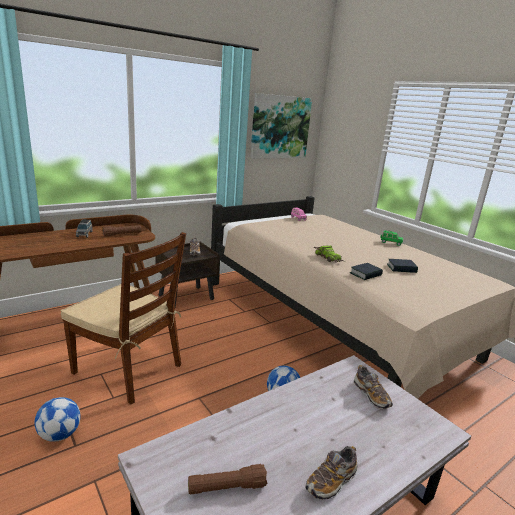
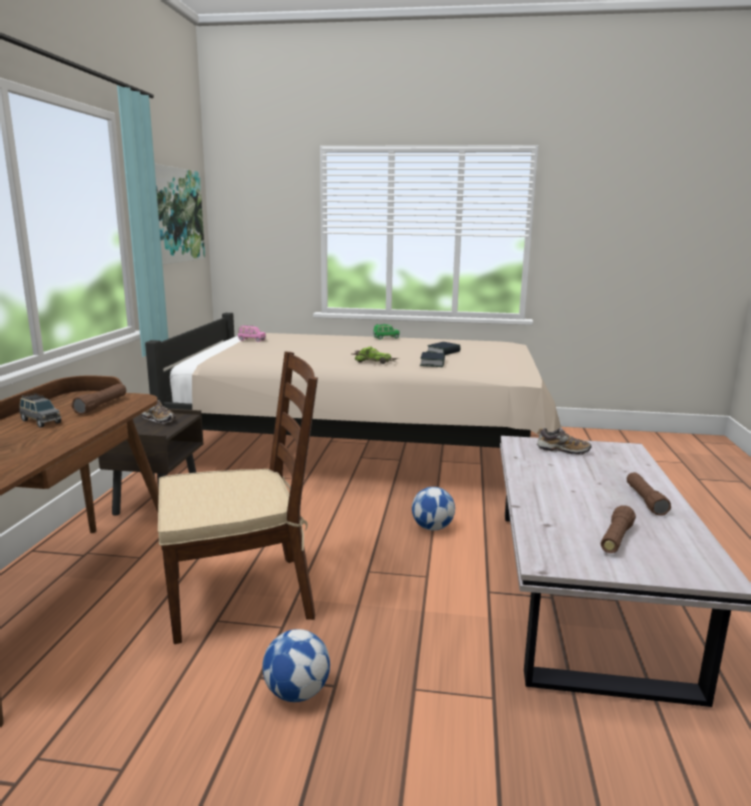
camera: 45 degrees left, 5 degrees down
shoe [305,446,358,500] -> brown flashlight [627,472,671,516]

